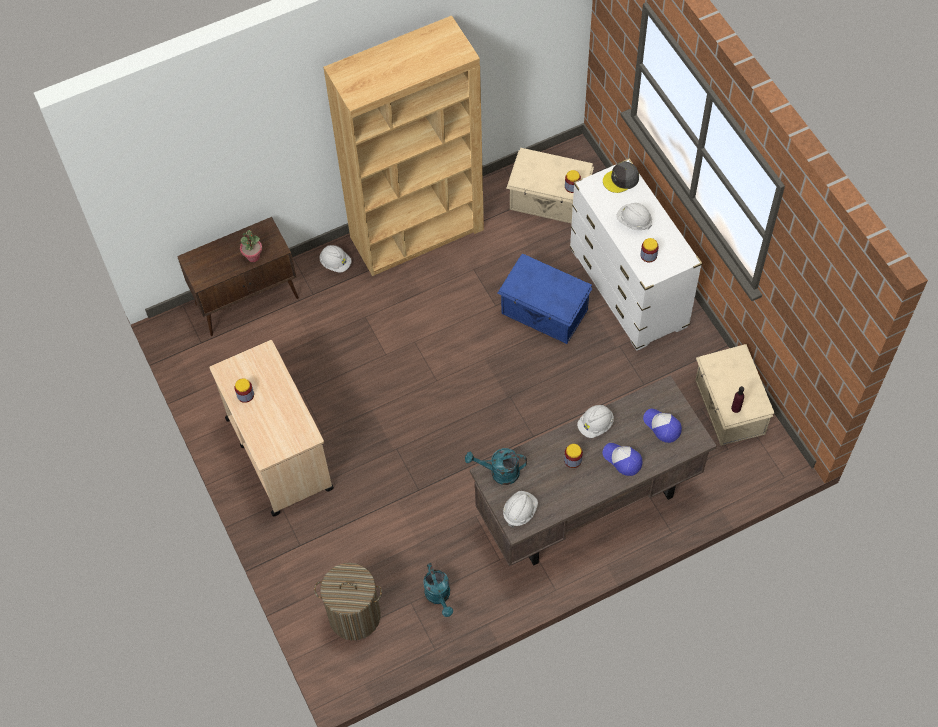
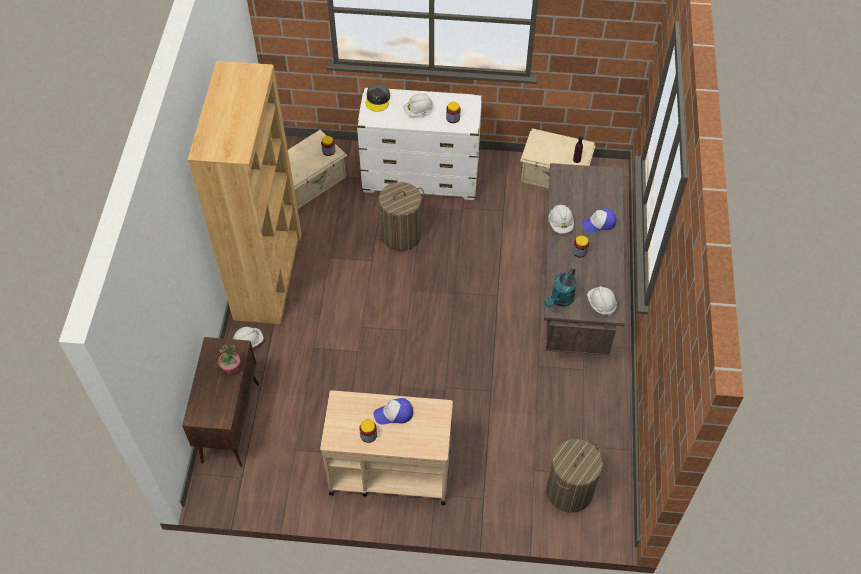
camera: 60 degrees left, 5 degrees down
turquoise watering can [423,563,453,617] -> none
blue storage box [497,253,593,344] -> laundry basket [376,182,424,251]
cap [643,409,682,443] -> cap moved to [373,398,413,425]

